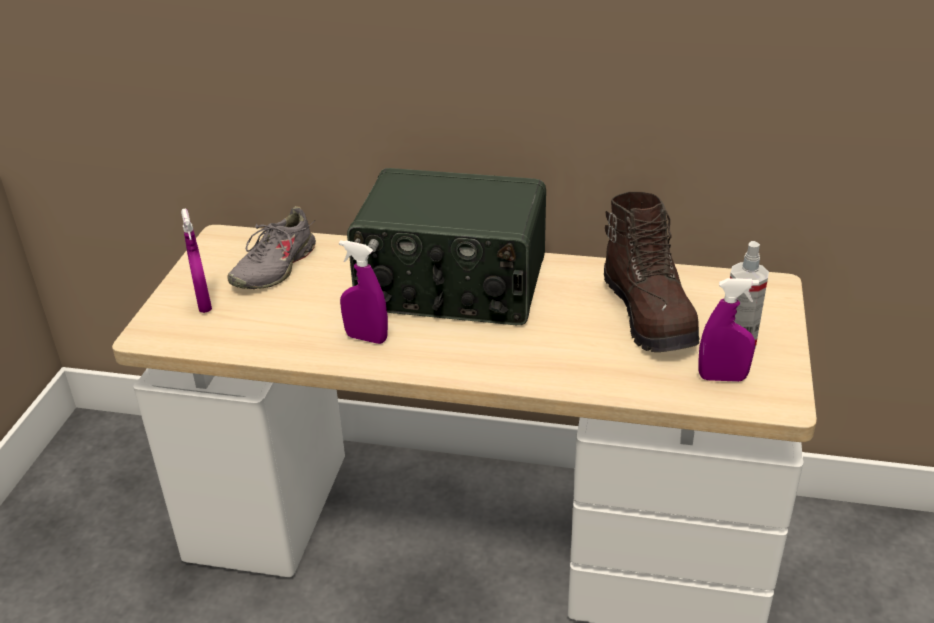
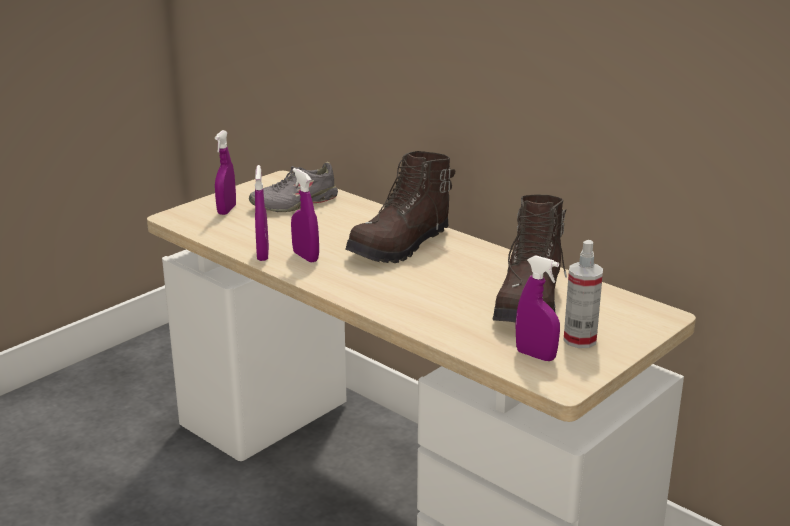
camera: 30 degrees right, 10 degrees down
radio [347,168,546,325] -> brown boot [345,151,455,263]
none -> purple spray bottle [255,165,269,261]

